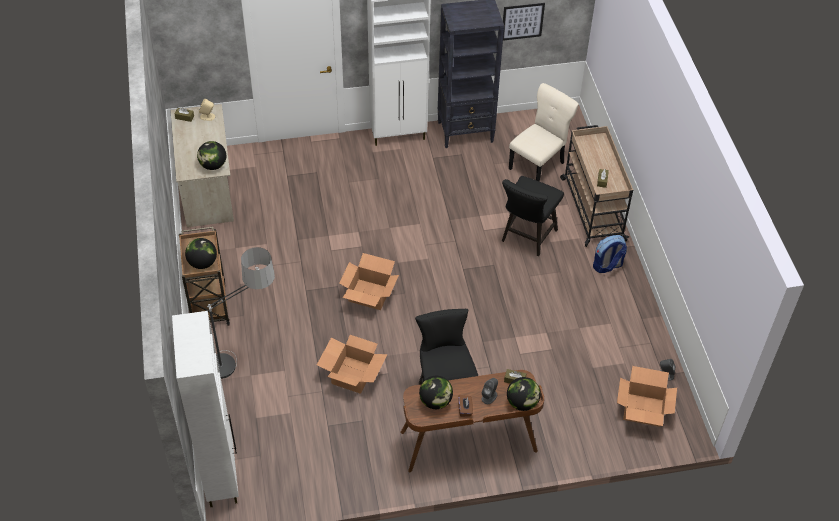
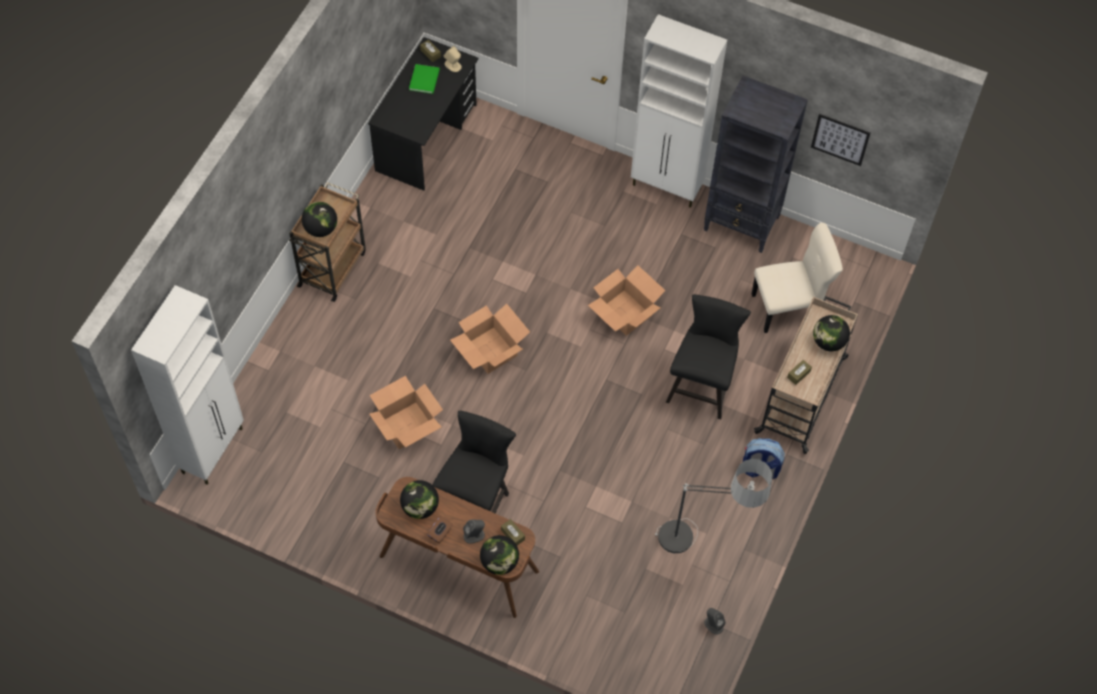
camera: 35 degrees right, 10 degrees up
beige desk [170,104,234,227] -> black desk [368,37,479,190]
globe [197,141,226,170] -> globe moved to [813,315,850,351]
floor lamp [207,247,275,379] -> floor lamp moved to [655,459,772,553]
black chair [502,176,564,256] -> black chair turned 135 degrees clockwise [666,294,751,419]
cardboard box [617,366,677,427] -> cardboard box moved to [588,265,666,336]
none -> green book [409,64,440,94]

